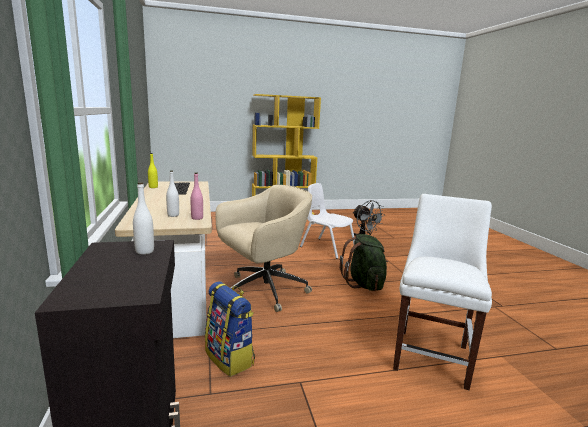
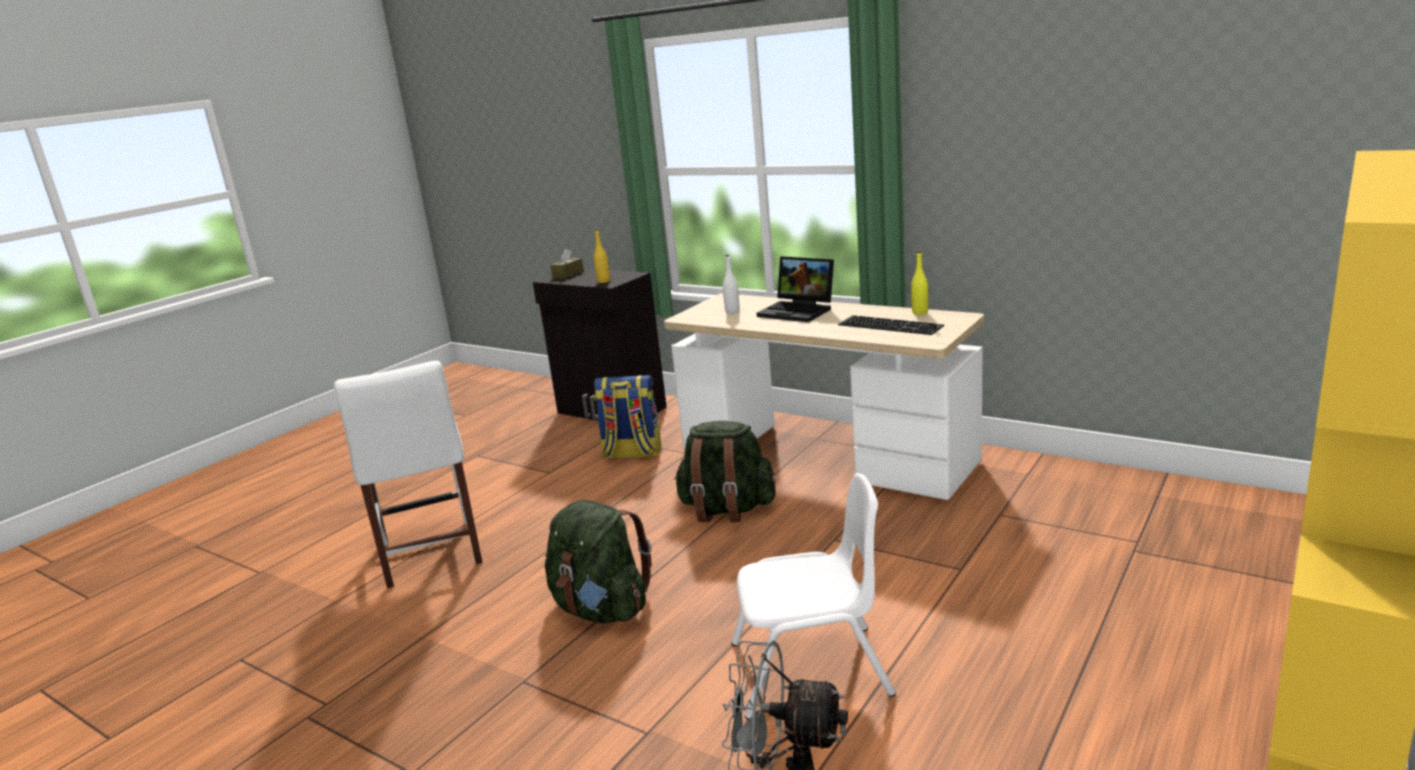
camera: 140 degrees right, 5 degrees up
white bottle [133,182,154,255] -> yellow bottle [594,229,610,283]
pink bottle [191,173,203,220] -> none
beige office chair [215,185,312,312] -> green backpack [674,421,776,522]
none -> brown tissue box [550,249,584,279]
none -> laptop [757,256,834,322]

